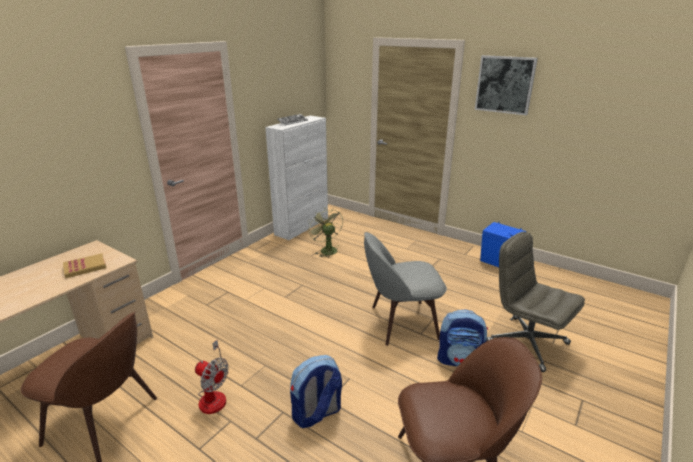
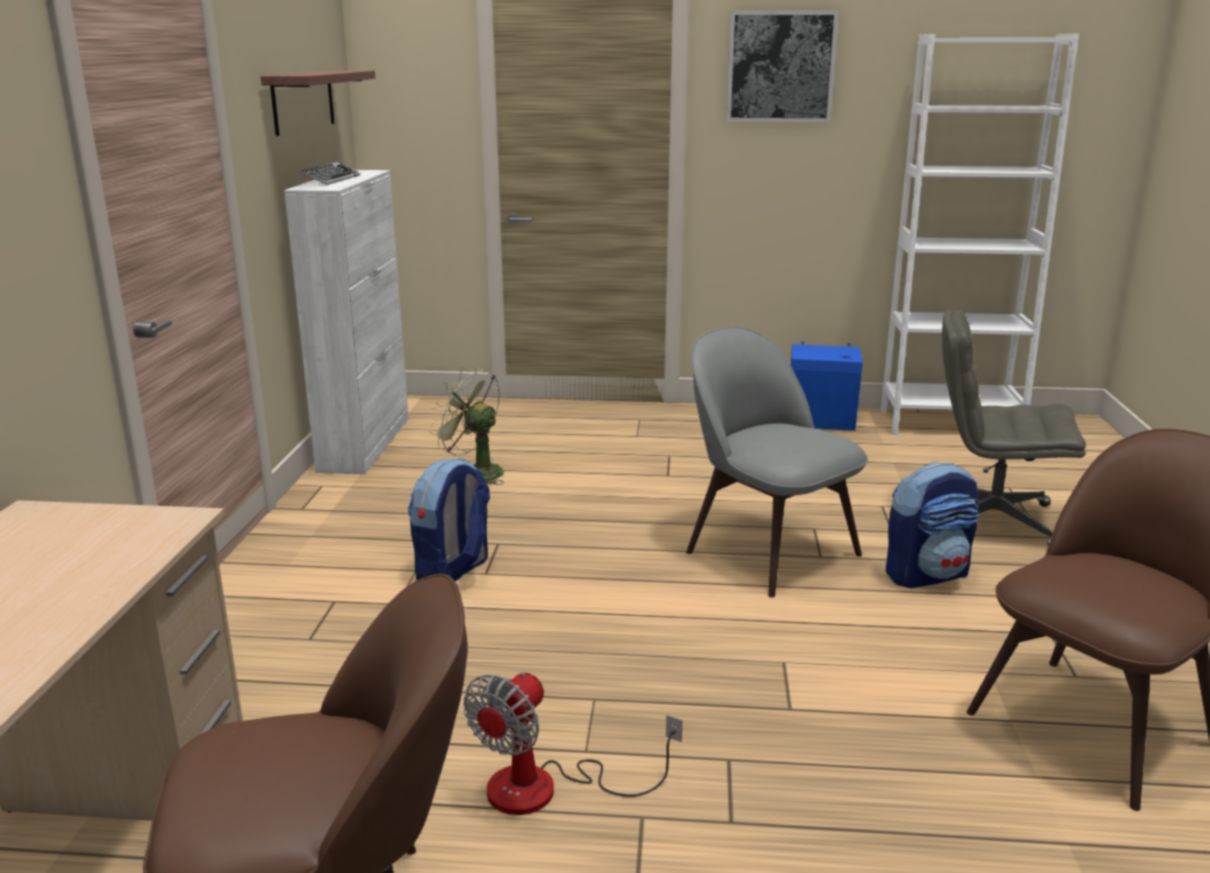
camera: 30 degrees left, 5 degrees down
book [63,253,106,278] -> none
fan [195,340,229,414] -> fan turned 120 degrees clockwise [463,671,682,815]
backpack [290,355,342,428] -> backpack moved to [408,458,490,581]
grey chair [364,232,447,346] -> grey chair turned 90 degrees clockwise [686,327,868,598]
none -> shelf [261,70,375,136]
none -> white bookcase [881,34,1079,435]

